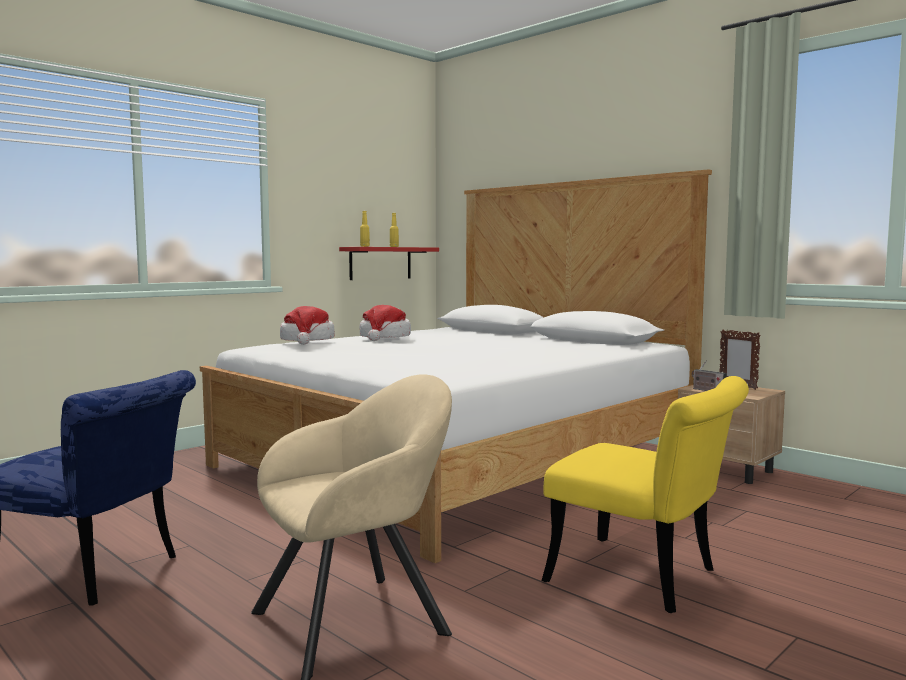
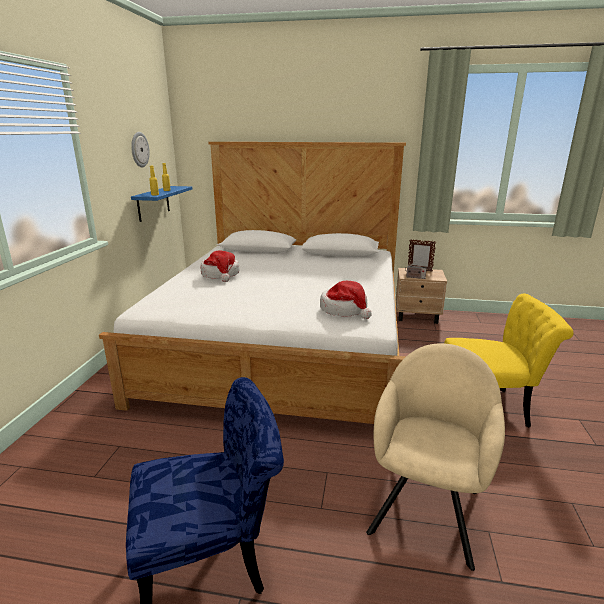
camera: 35 degrees left, 15 degrees up
hat [280,306,335,345] -> hat moved to [320,281,372,319]
red shelf [339,247,439,280] -> blue shelf [131,186,192,222]
none -> wall clock [131,132,150,167]

